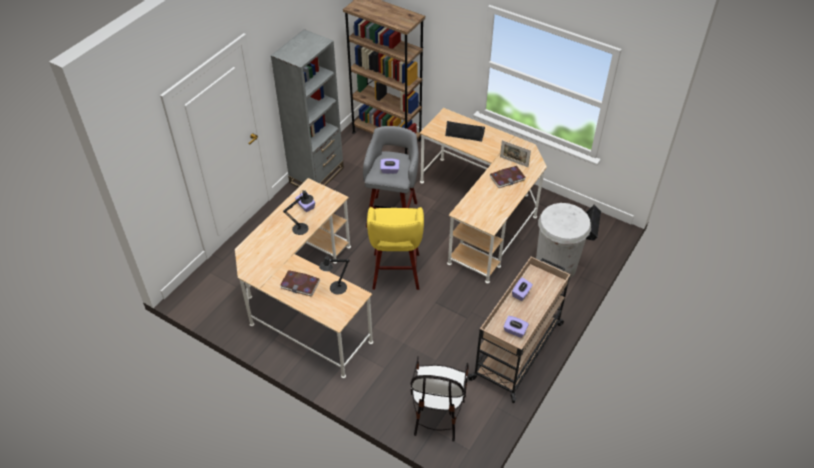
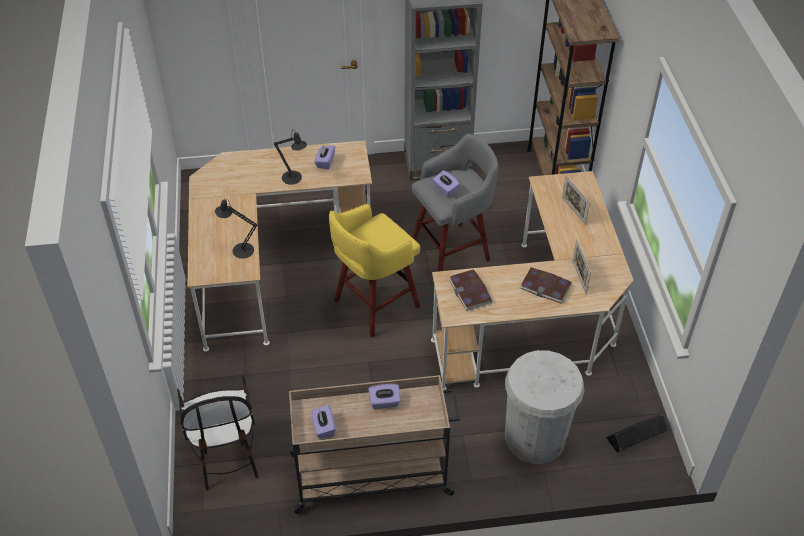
camera: 50 degrees right, 0 degrees up
book [280,270,320,297] -> book moved to [448,269,492,311]
chair [410,356,469,442] -> chair turned 75 degrees counterclockwise [177,375,259,490]
black speaker [445,121,485,142] -> picture frame [562,176,590,225]

